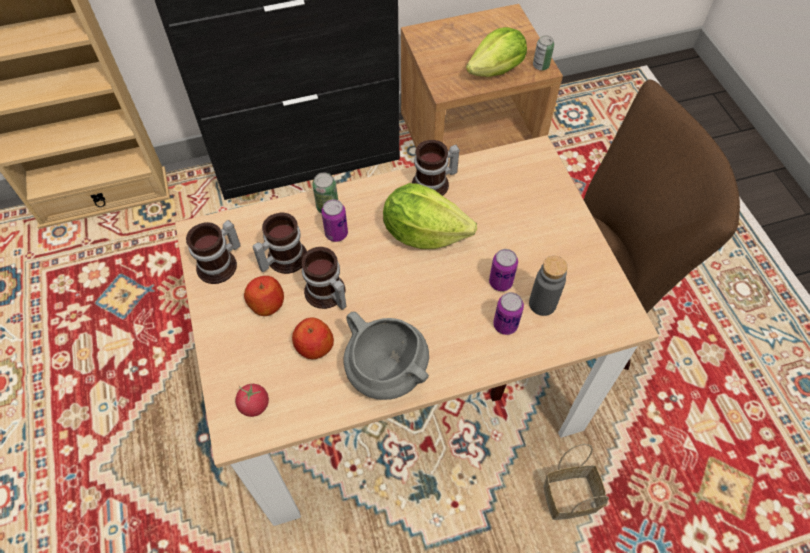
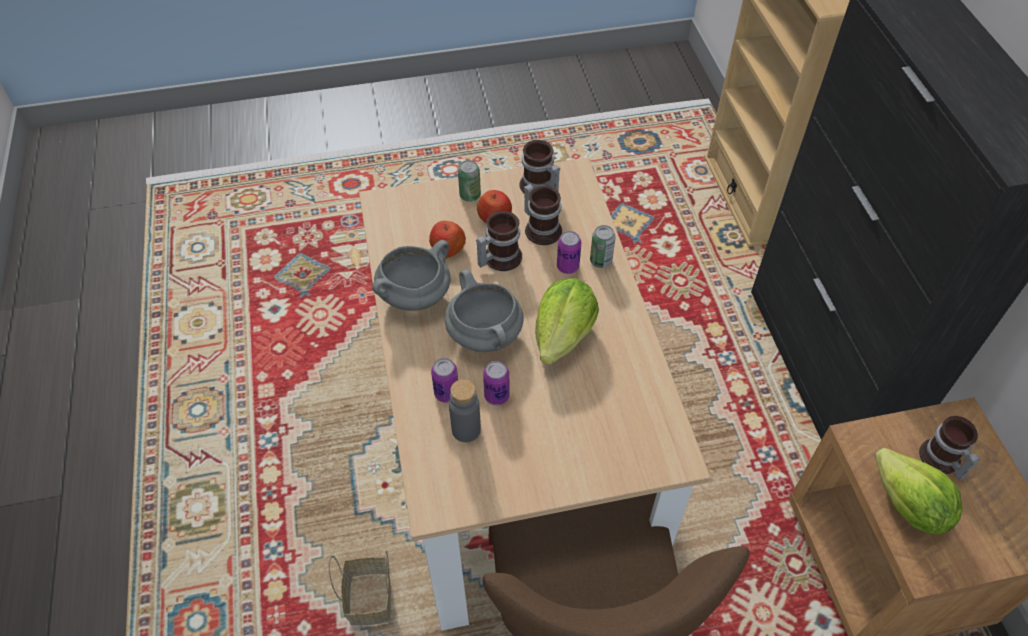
camera: 95 degrees right, 5 degrees down
tomato [235,384,269,417] -> none
mug [412,140,460,196] -> mug moved to [919,416,980,480]
can [533,35,554,70] -> can moved to [458,160,481,202]
none -> grey cooking pot [445,269,524,352]

